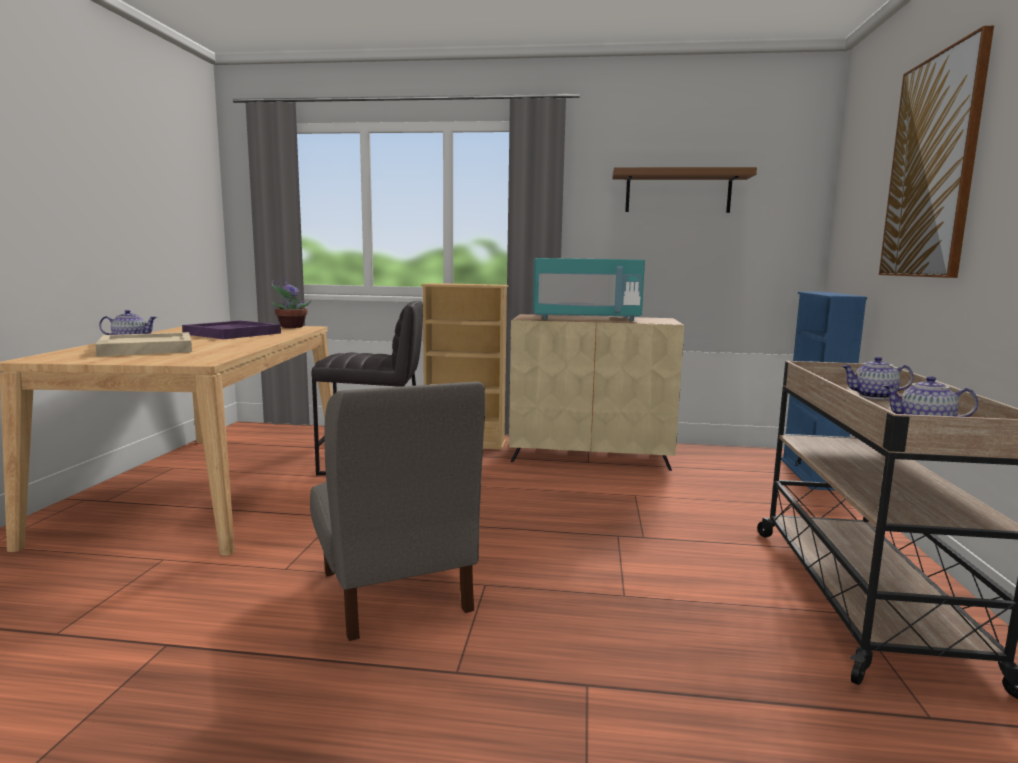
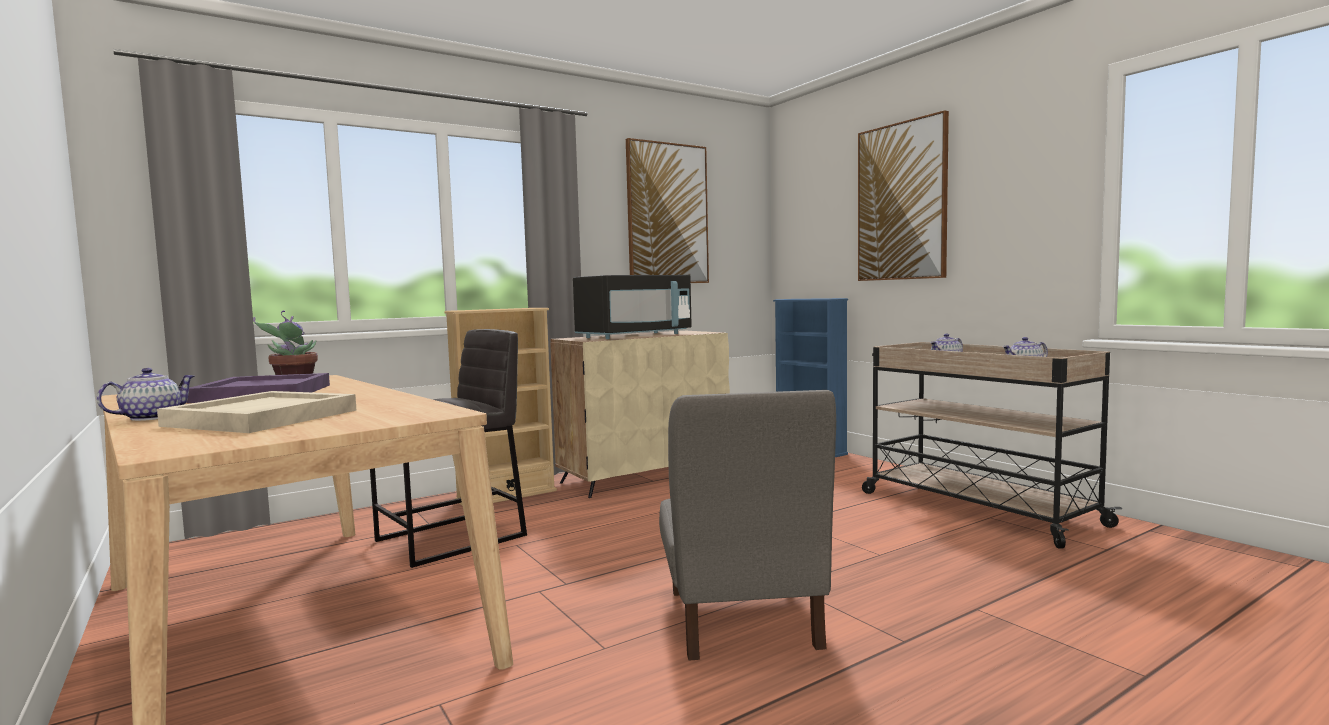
camera: 40 degrees left, 5 degrees down
grey chair [310,381,485,641] -> grey chair turned 60 degrees clockwise [659,390,836,661]
turquoise microwave [533,258,645,321] -> black microwave [573,275,692,339]
brown shelf [612,167,757,213] -> picture [626,138,709,283]

